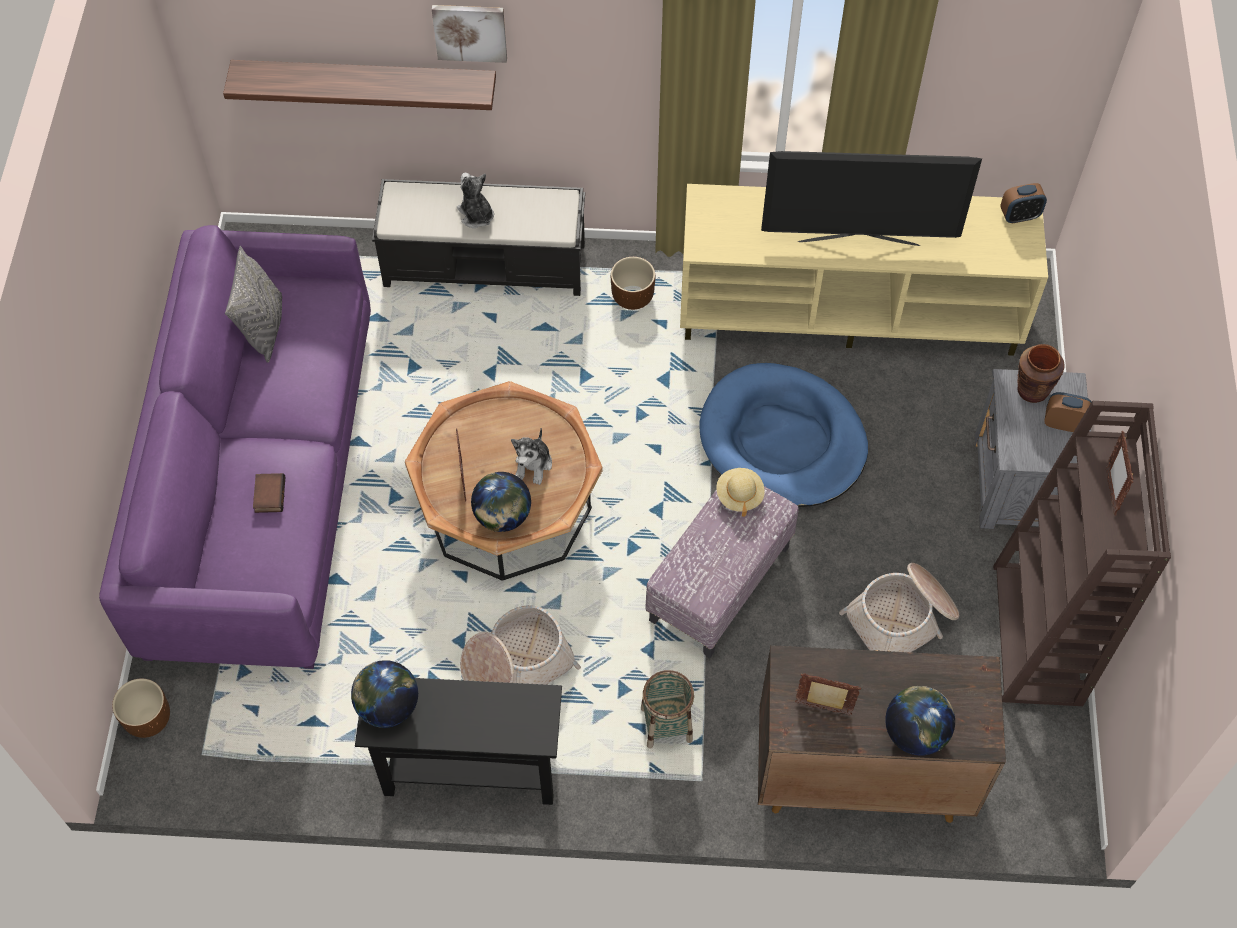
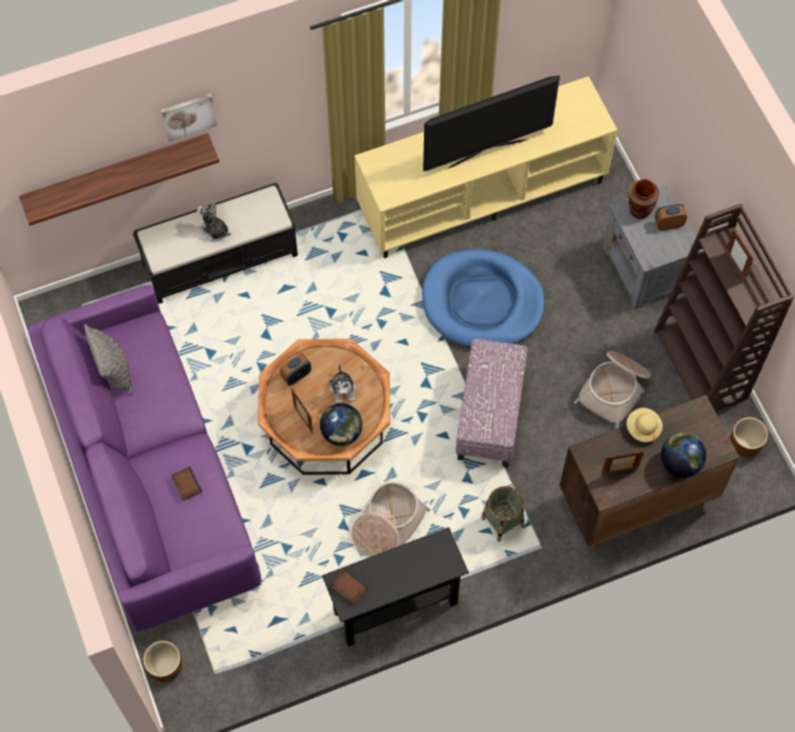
camera: 25 degrees left, 5 degrees up
globe [351,660,418,728] -> book [331,569,368,604]
brown planter [611,257,655,310] -> brown planter moved to [730,417,768,457]
beige hat [716,468,765,517] -> beige hat moved to [626,408,663,443]
alarm clock [1000,183,1047,223] -> alarm clock moved to [280,353,311,386]

